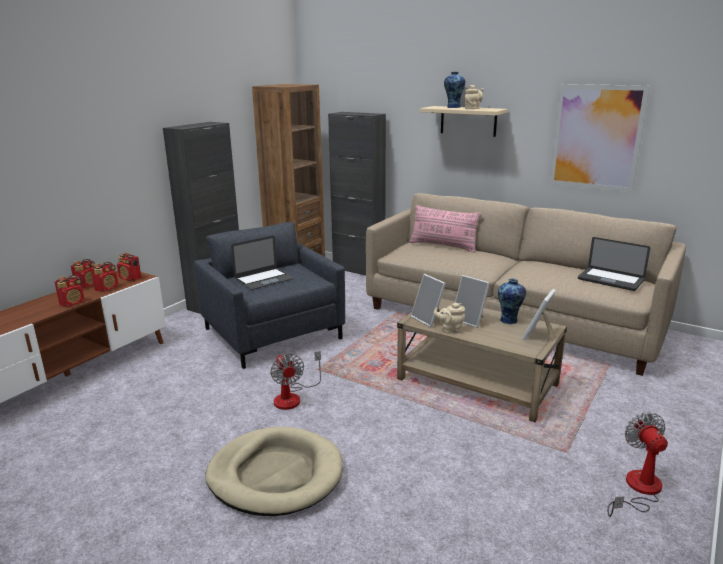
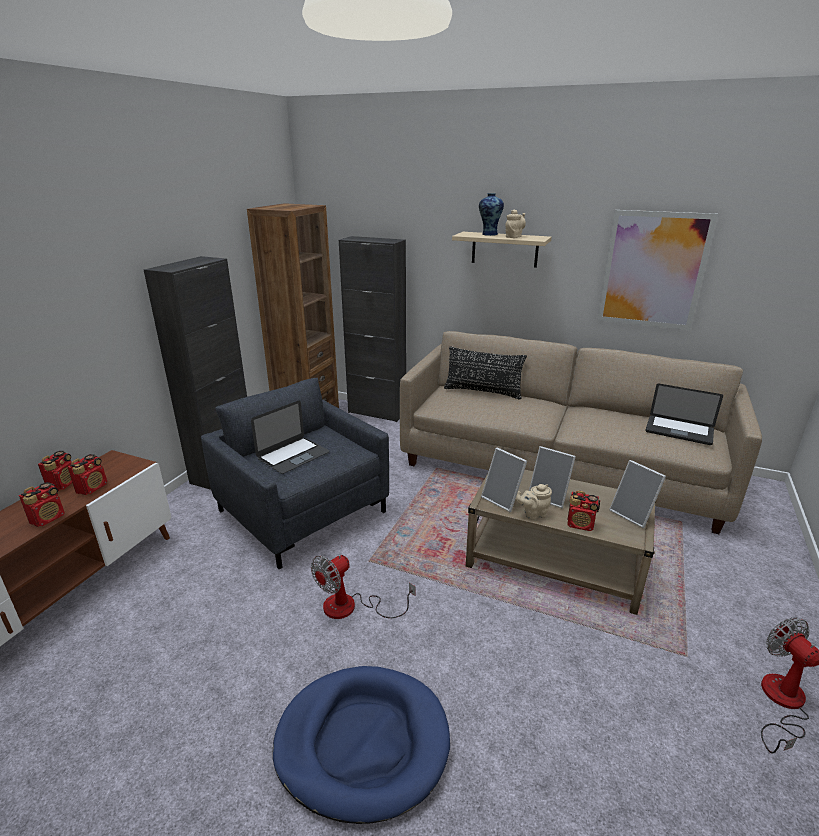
camera: 10 degrees left, 5 degrees up
radio [117,252,141,281] -> radio moved to [567,490,600,531]
beige dog bed [205,427,343,516] -> blue dog bed [273,666,450,824]
fan [270,351,321,410] -> fan turned 75 degrees clockwise [311,555,416,619]
pink pillow [409,205,481,252] -> black pillow [444,346,527,399]
vase [498,279,526,324] -> none
picture frame [522,289,556,342] -> picture frame turned 60 degrees counterclockwise [609,460,666,528]

